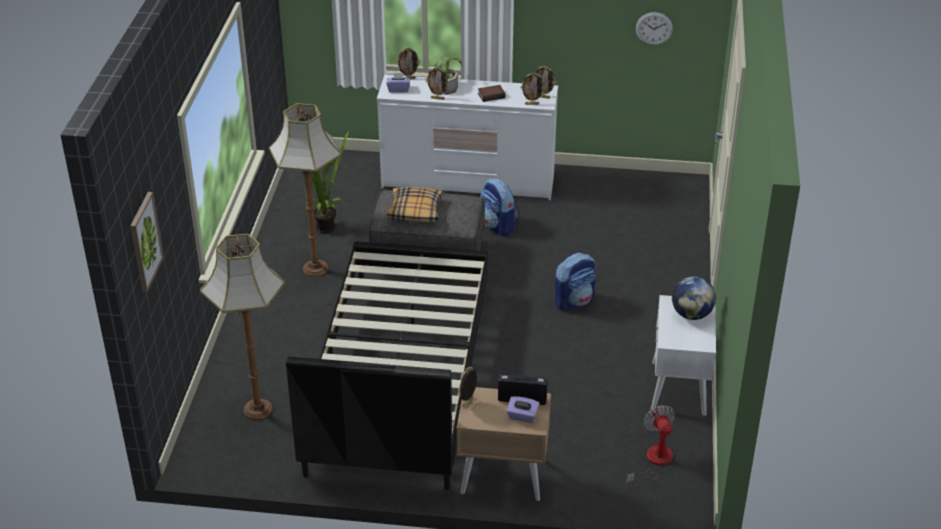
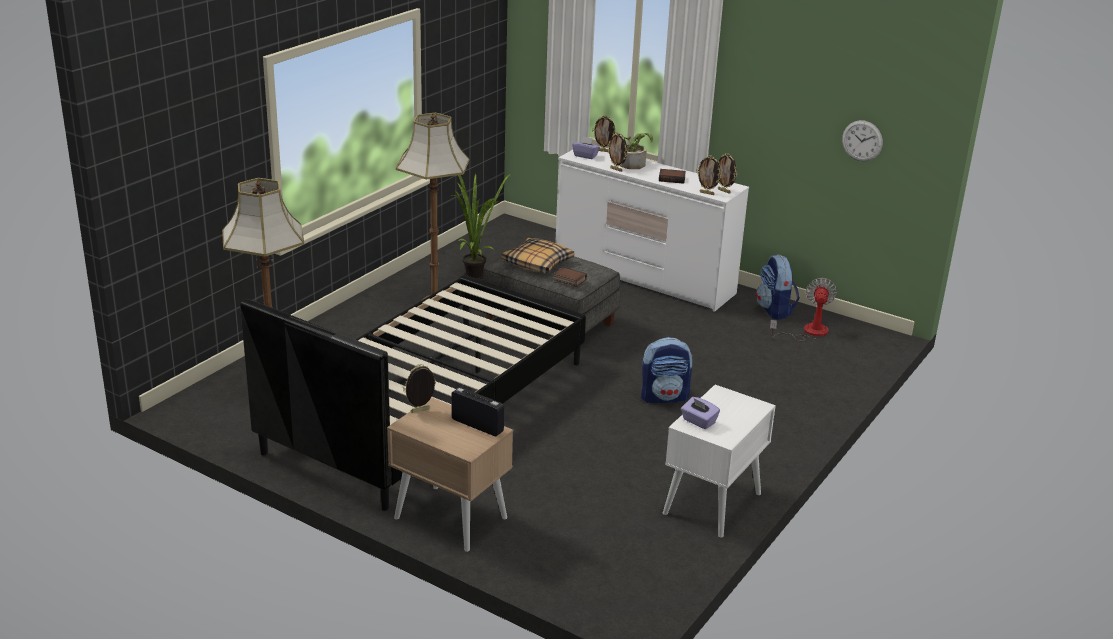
camera: 25 degrees right, 10 degrees down
picture [130,192,164,292] -> none
backpack [480,178,519,237] -> backpack moved to [756,255,800,320]
purple tissue box [507,396,539,423] -> purple tissue box moved to [681,397,720,429]
fan [626,405,675,486] -> fan moved to [770,278,837,341]
globe [672,276,716,320] -> none
none -> book [553,267,587,287]

